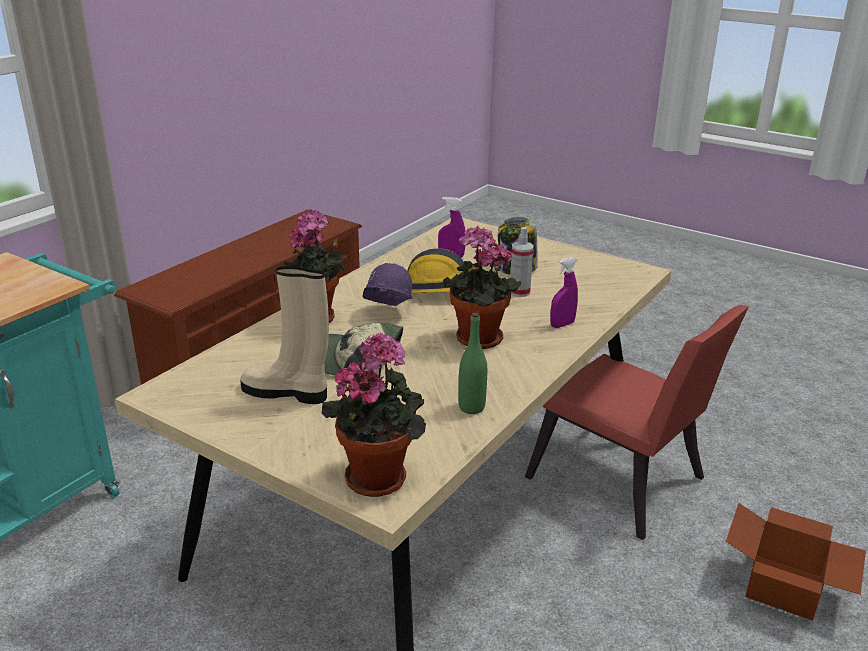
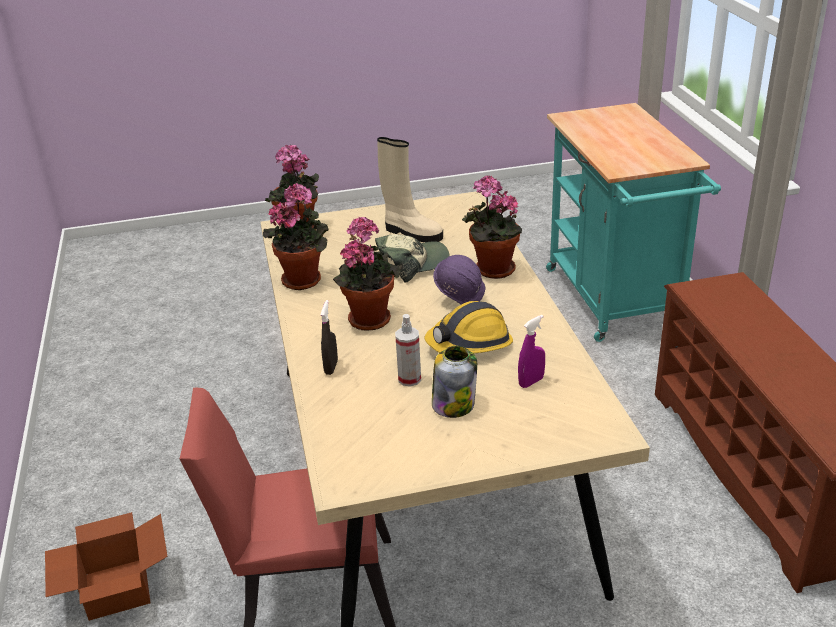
camera: 135 degrees right, 5 degrees up
beige boot [240,266,329,404] -> beige boot turned 60 degrees clockwise [377,137,443,242]
green bottle [459,313,487,414] -> potted plant [263,183,329,290]
purple spray bottle [550,257,578,328] -> black spray bottle [320,300,338,375]

